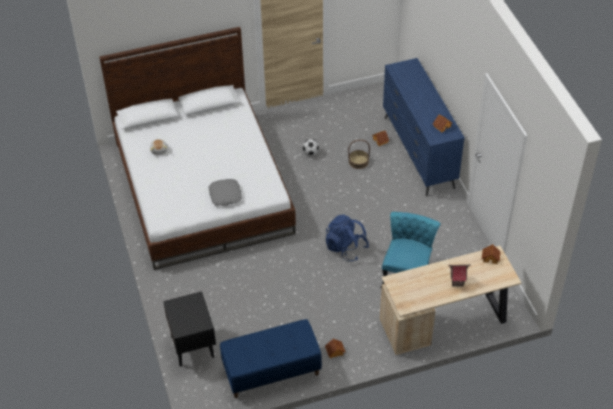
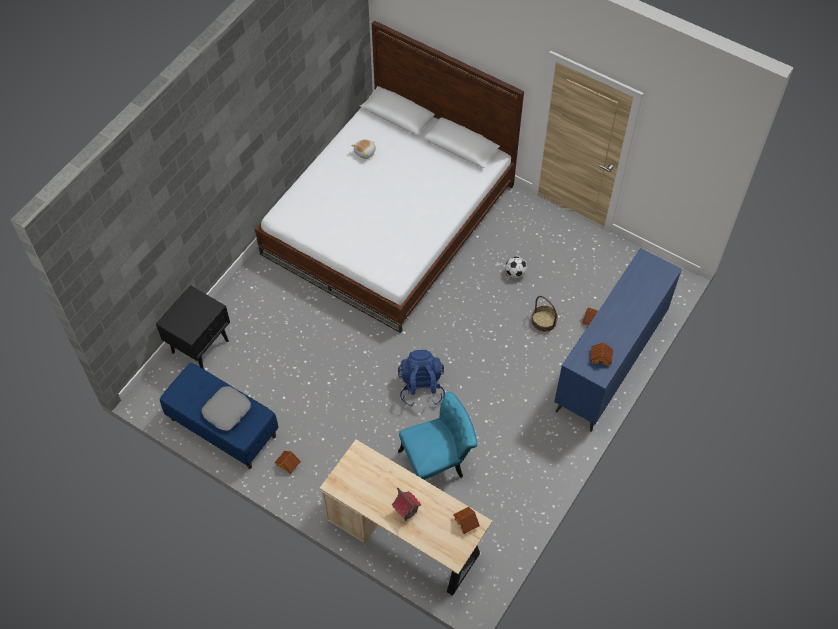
camera: 50 degrees right, 10 degrees up
grey pillow [208,179,242,206] -> grey pillow moved to [201,386,251,431]

